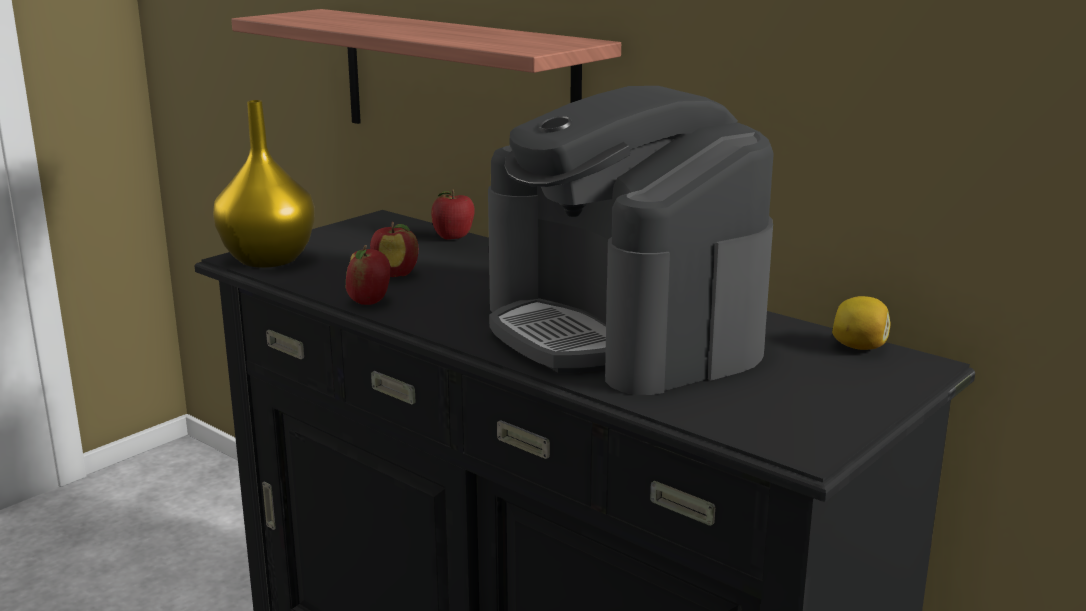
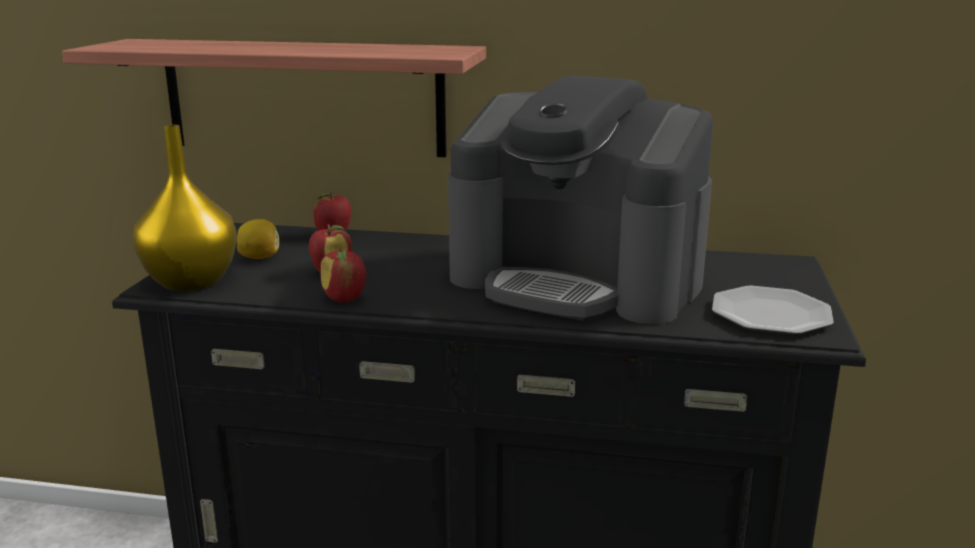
camera: 30 degrees left, 0 degrees up
lemon [832,296,890,350] -> lemon moved to [237,219,279,259]
none -> plate [712,285,834,335]

